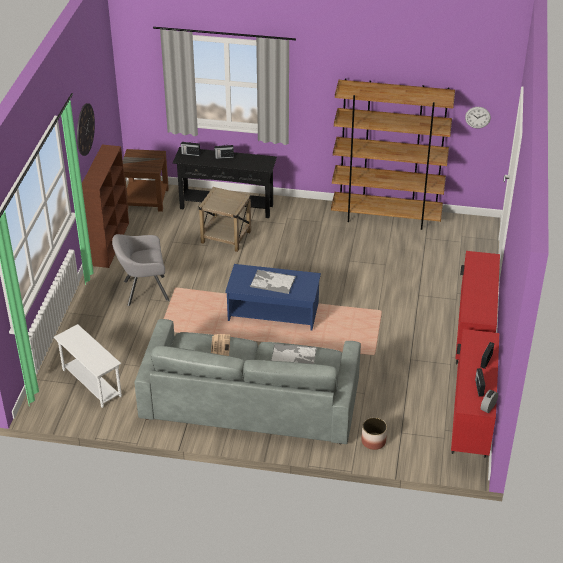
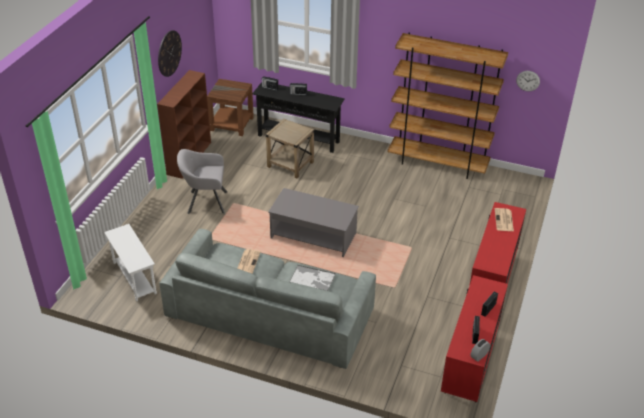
camera: 10 degrees right, 0 degrees up
blue coffee table [225,264,321,331] -> grey coffee table [268,188,359,257]
tray [250,270,296,294] -> none
planter [361,418,387,450] -> none
none -> newspaper [495,208,514,231]

